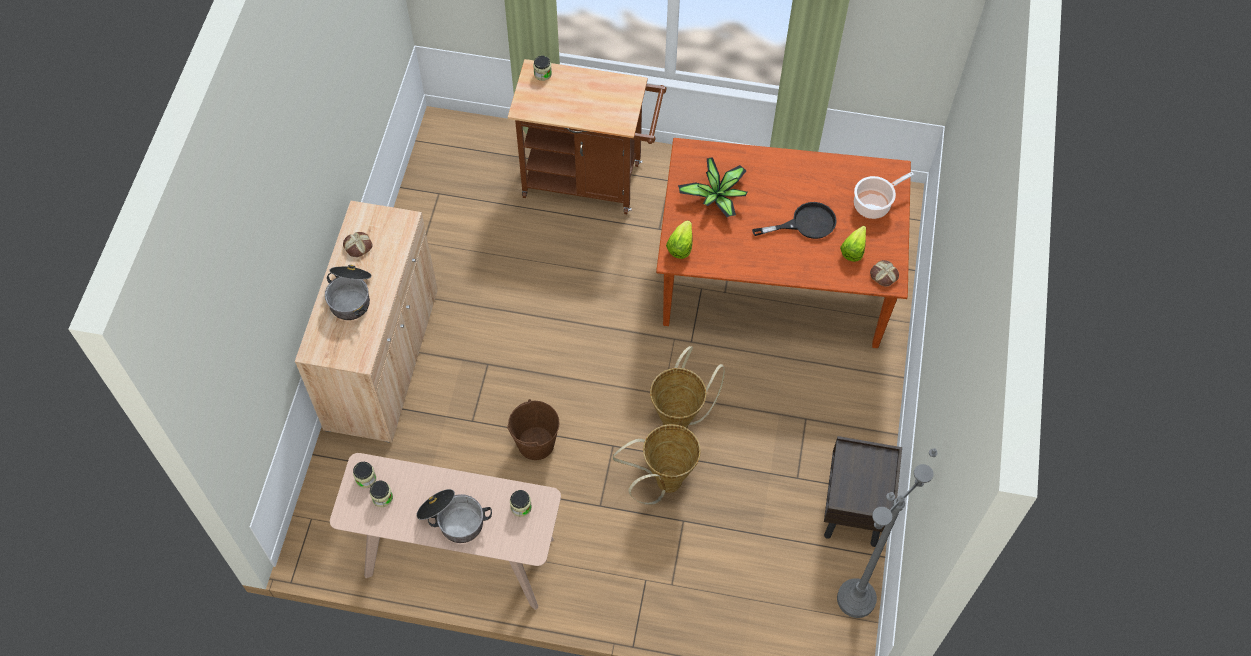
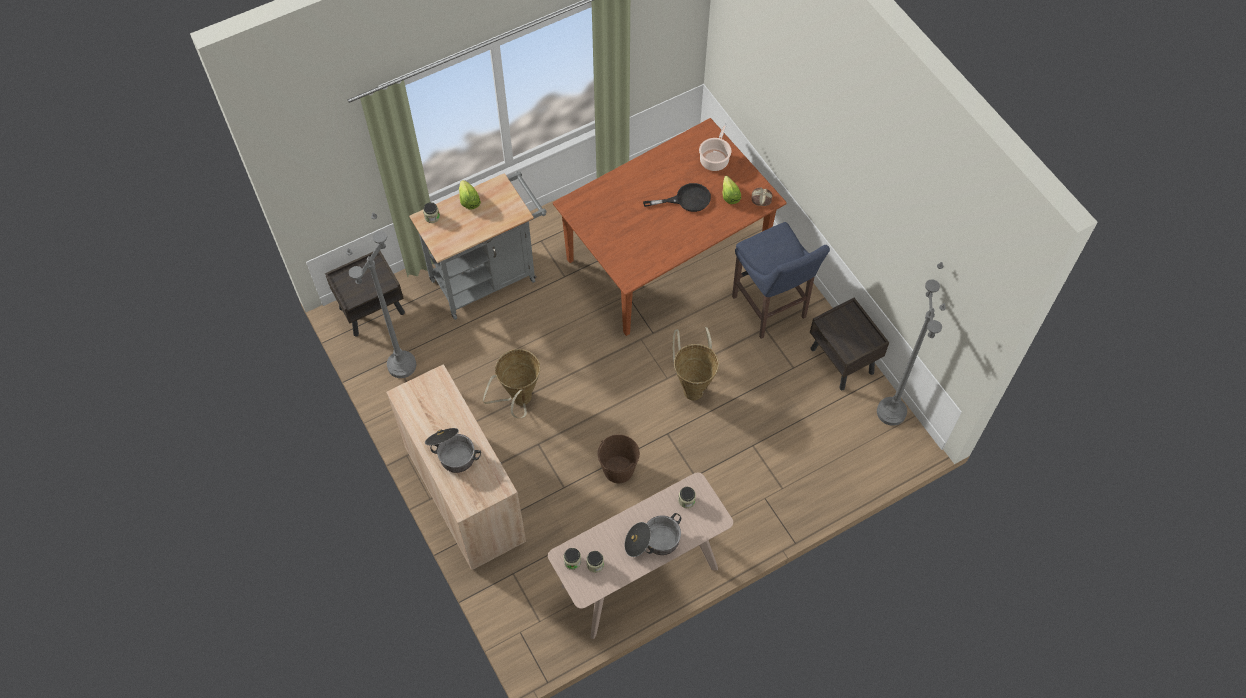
camera: 40 degrees left, 0 degrees up
bread [343,232,373,257] -> none
brown cart [508,59,666,214] -> grey cart [409,172,546,320]
basket [613,424,701,505] -> basket moved to [483,349,540,418]
lettuce [666,220,693,259] -> lettuce moved to [459,180,481,210]
potted plant [678,157,748,217] -> none
black frying pan [752,202,837,239] -> black frying pan turned 45 degrees clockwise [643,183,711,212]
none -> brown nightstand [325,251,405,336]
none -> grey floor lamp [346,212,416,378]
none -> blue stool [732,222,830,339]

